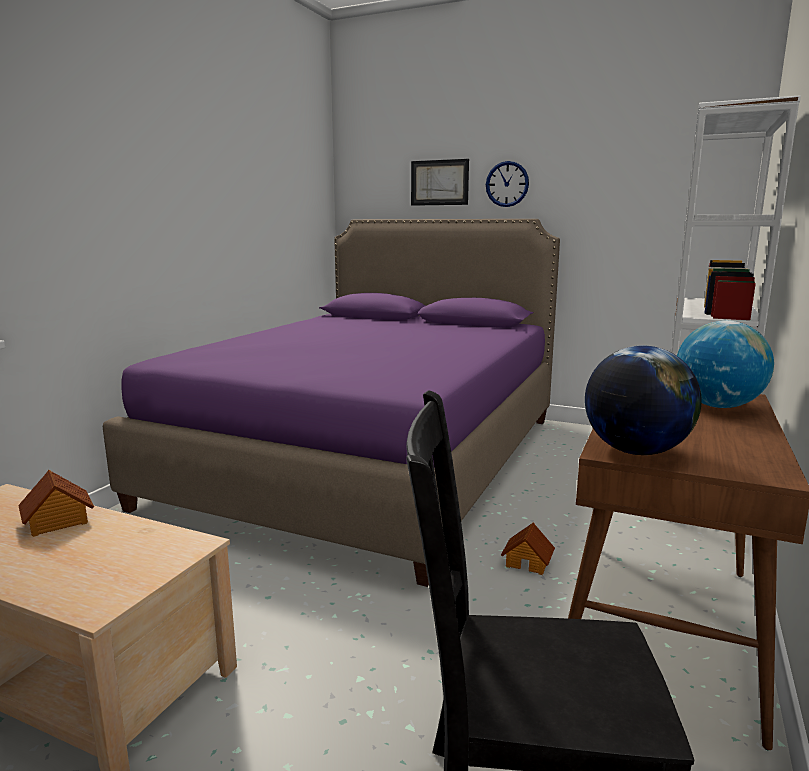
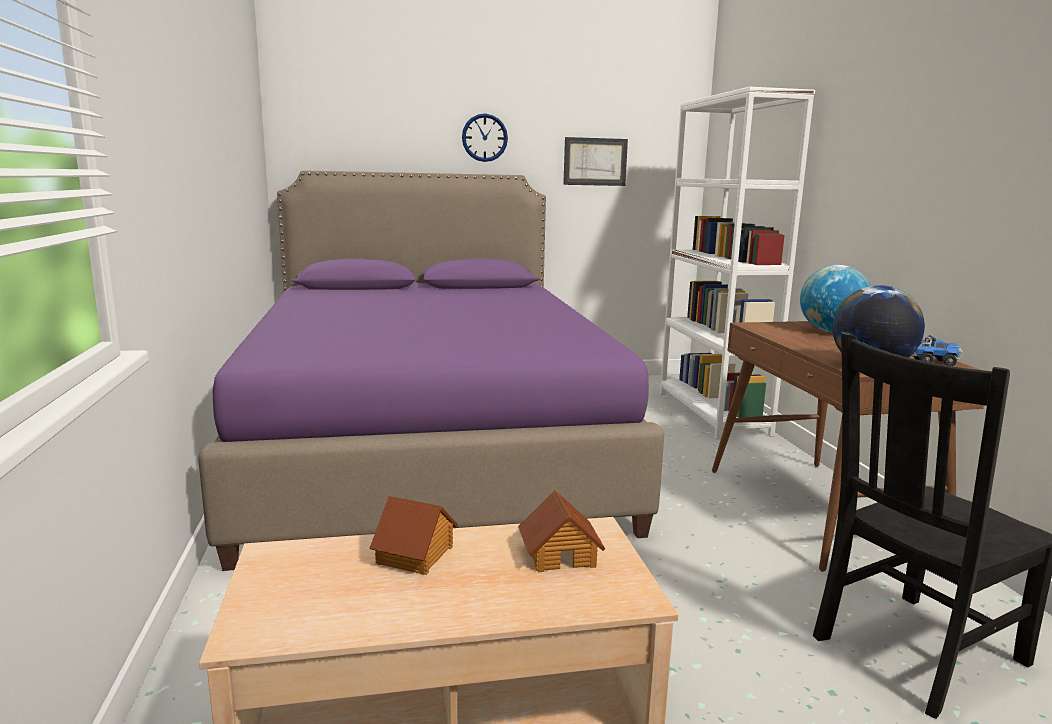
camera: 35 degrees left, 0 degrees up
picture [411,159,469,206] -> picture moved to [563,137,628,186]
toy house [501,522,555,575] -> toy house moved to [518,490,605,572]
none -> toy truck [911,335,963,366]

